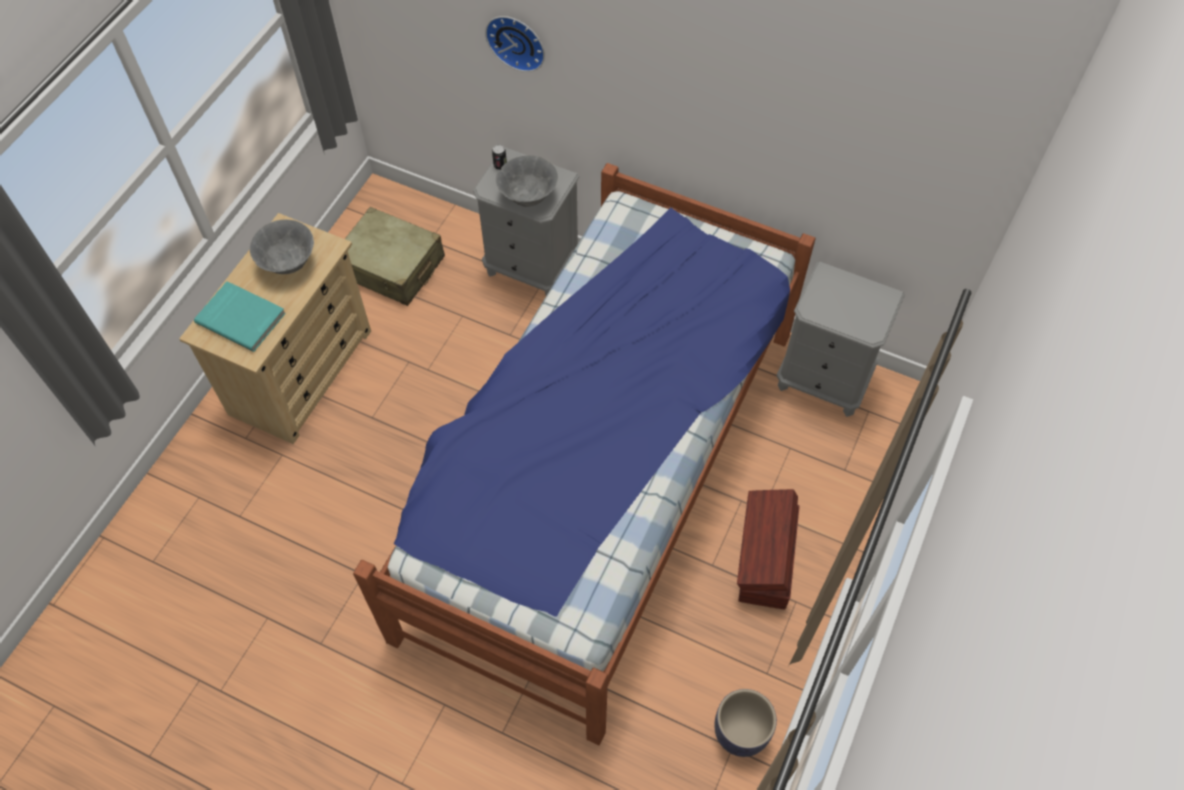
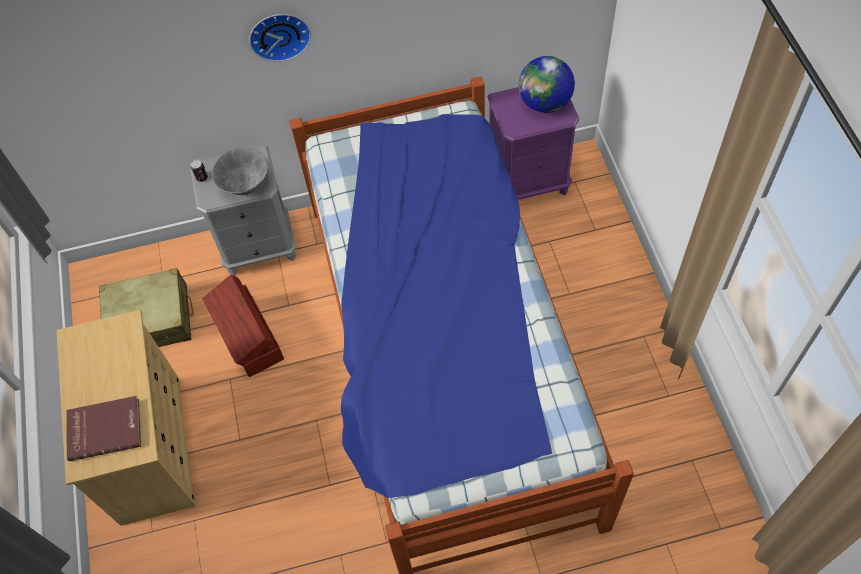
camera: 35 degrees left, 0 degrees up
turquoise book [194,281,286,352] -> red book [66,396,141,461]
grey bowl [250,220,314,274] -> none
wall clock [485,16,545,72] -> wall clock moved to [249,14,311,62]
planter [714,689,777,757] -> none
brown storage box [737,489,799,610] -> brown storage box moved to [202,275,284,377]
grey nightstand [777,261,905,417] -> purple nightstand [487,87,580,200]
none -> globe [519,56,575,113]

